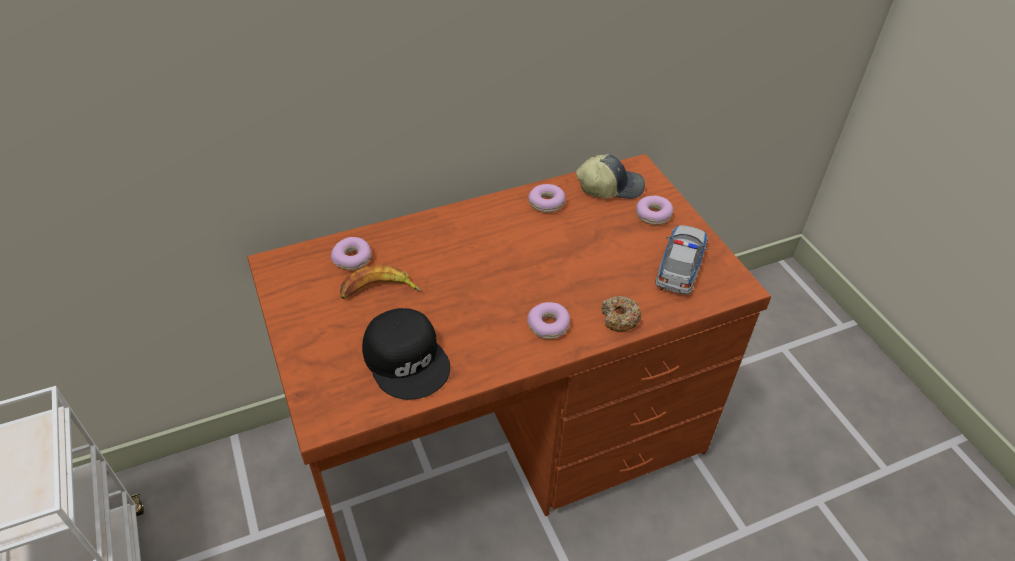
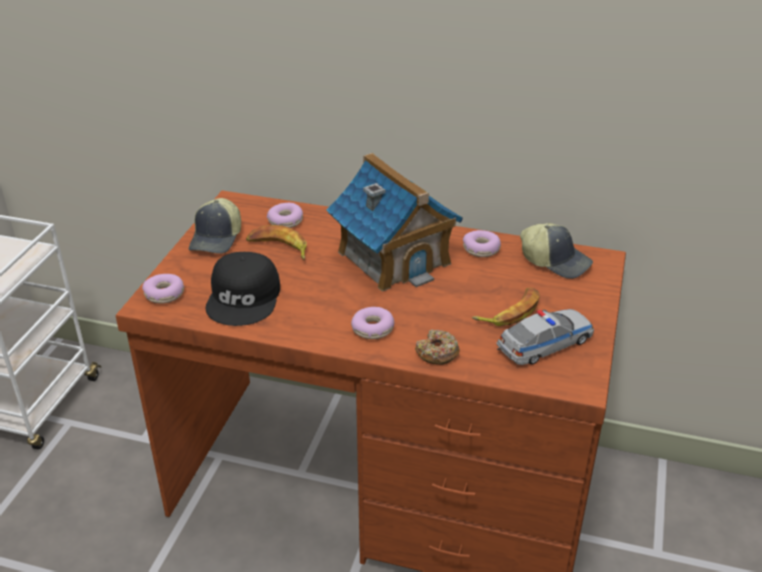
camera: 40 degrees right, 10 degrees down
donut [636,196,673,225] -> donut moved to [142,274,184,304]
none -> cap [189,198,241,254]
none -> toy house [327,153,463,292]
none -> banana [472,288,540,326]

